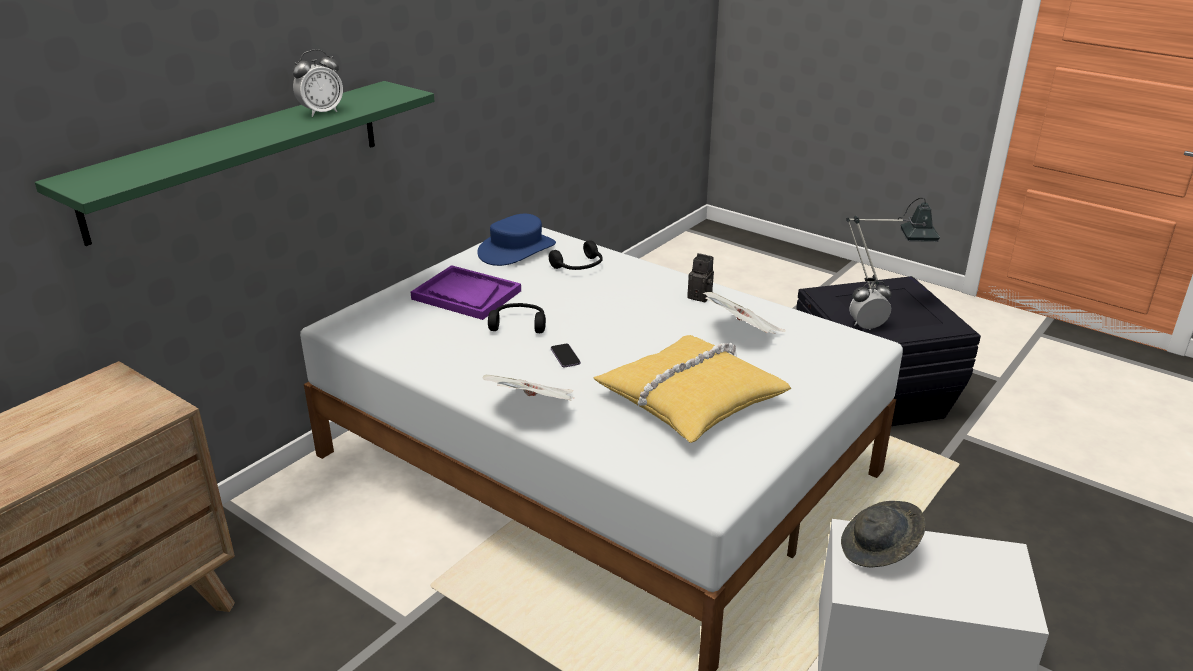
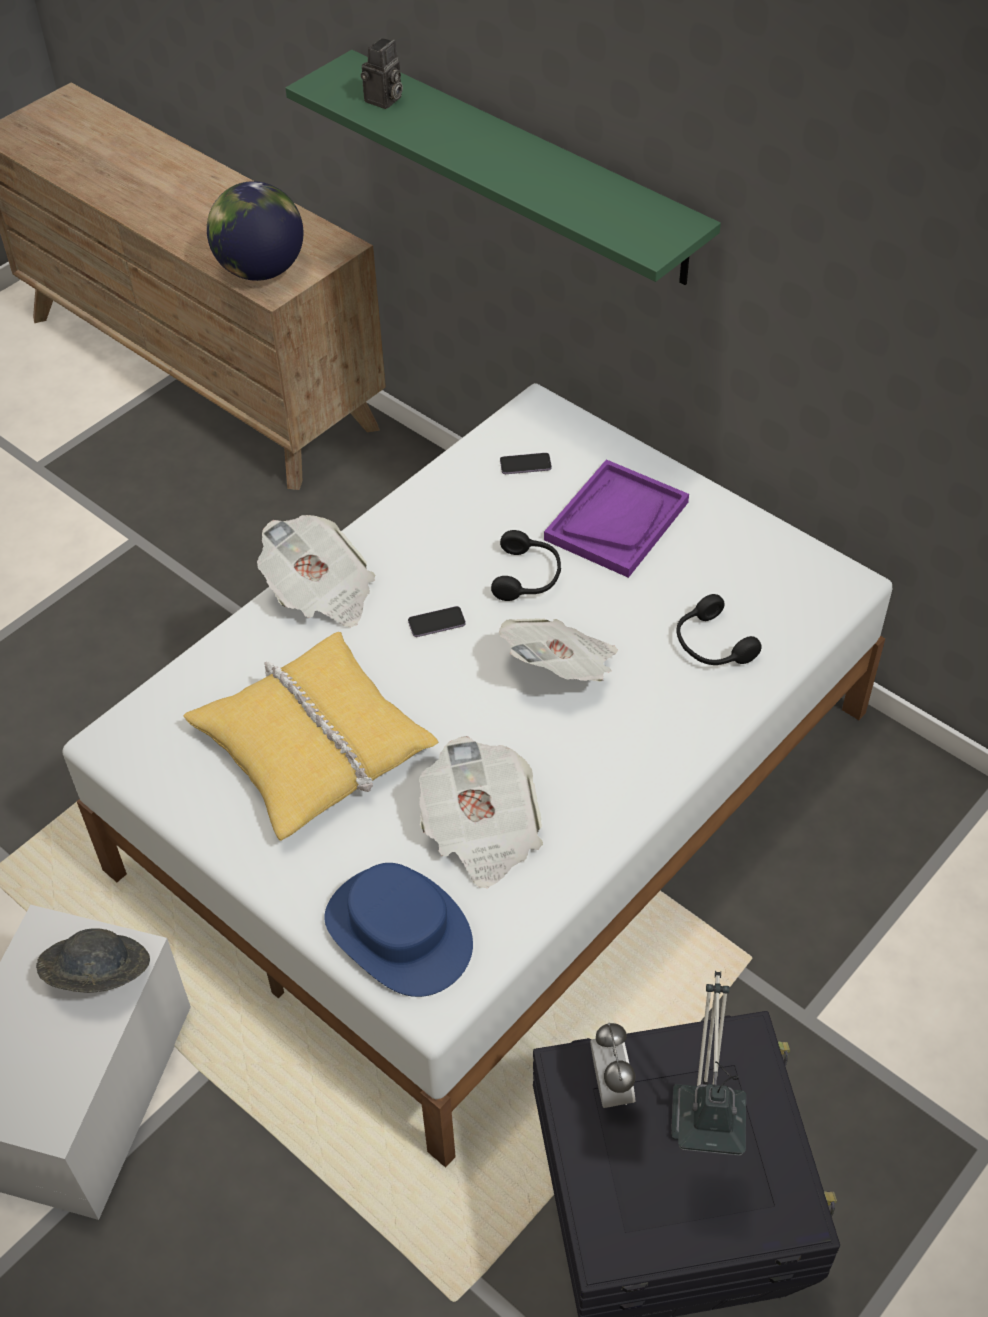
camera: 95 degrees right, 20 degrees up
alarm clock [292,50,343,117] -> none
blue hat [477,214,556,266] -> blue hat moved to [324,863,473,997]
camera [687,253,714,302] -> camera moved to [361,38,403,109]
none -> globe [207,181,304,281]
none -> newspaper [499,618,618,682]
none -> phone [500,453,552,474]

